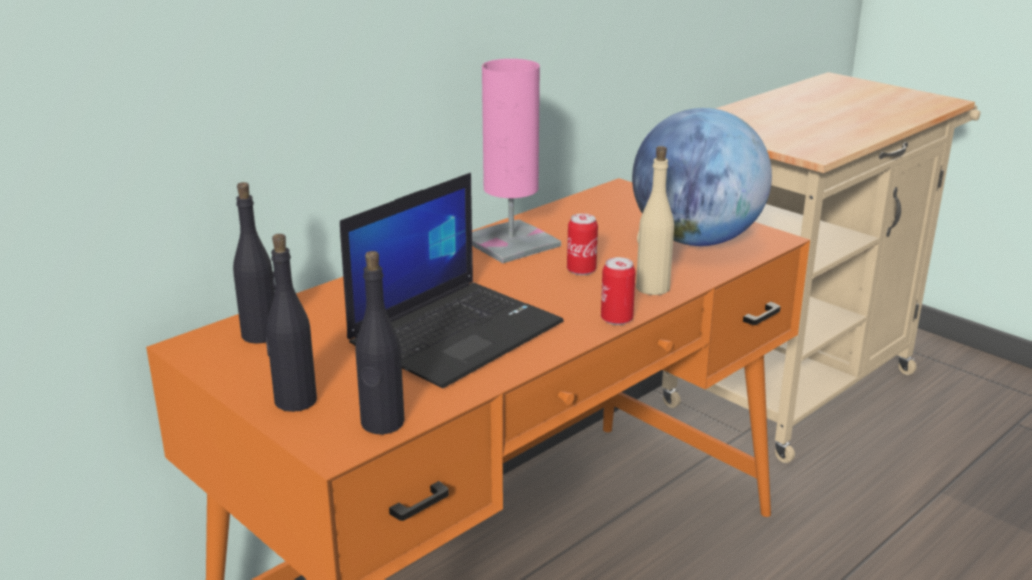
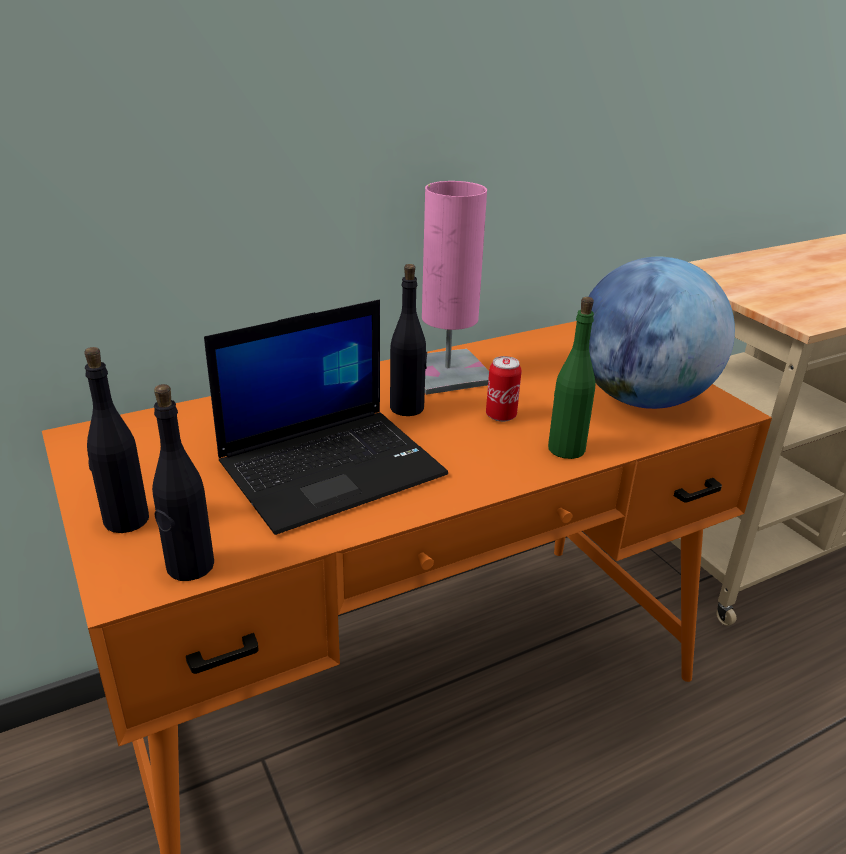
camera: 15 degrees right, 5 degrees up
black bottle [233,182,275,344] -> black bottle moved to [390,264,427,416]
can [601,257,636,325] -> none
beige bottle [636,146,674,295] -> green bottle [548,297,595,459]

